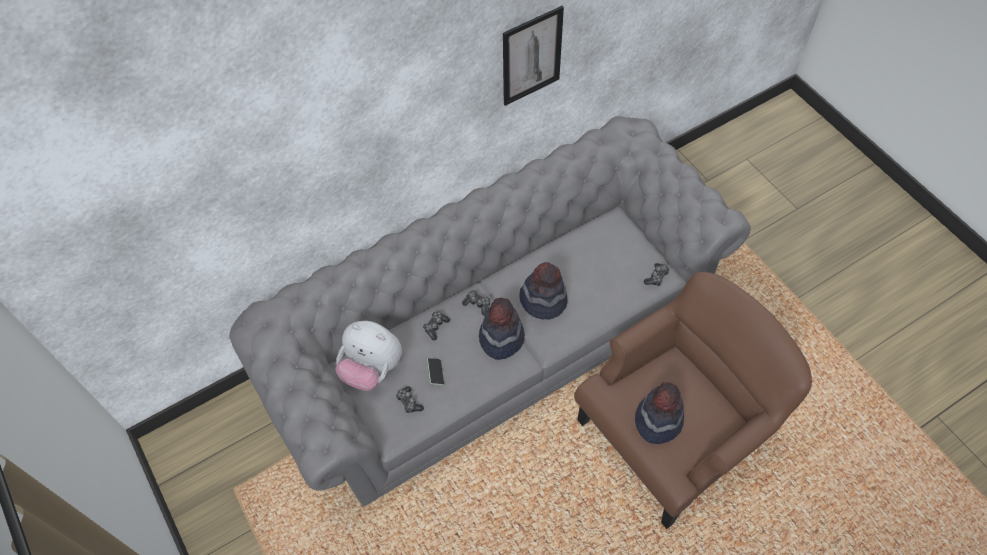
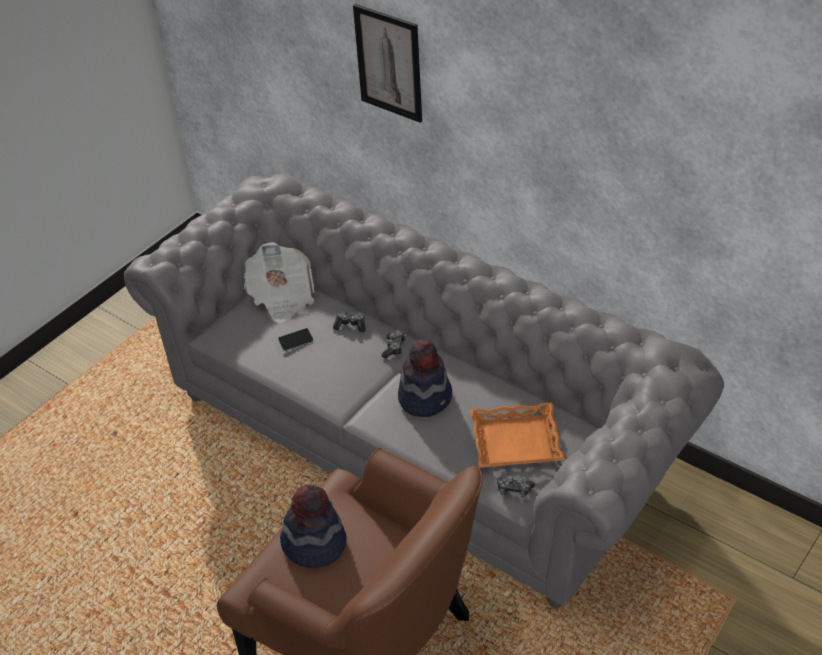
camera: 70 degrees right, 15 degrees down
plush toy [335,321,402,391] -> newspaper [244,242,314,323]
game controller [396,386,424,413] -> none
hat [479,298,525,360] -> none
picture [503,6,564,106] -> picture moved to [353,4,422,123]
none -> orange tray [470,402,565,468]

